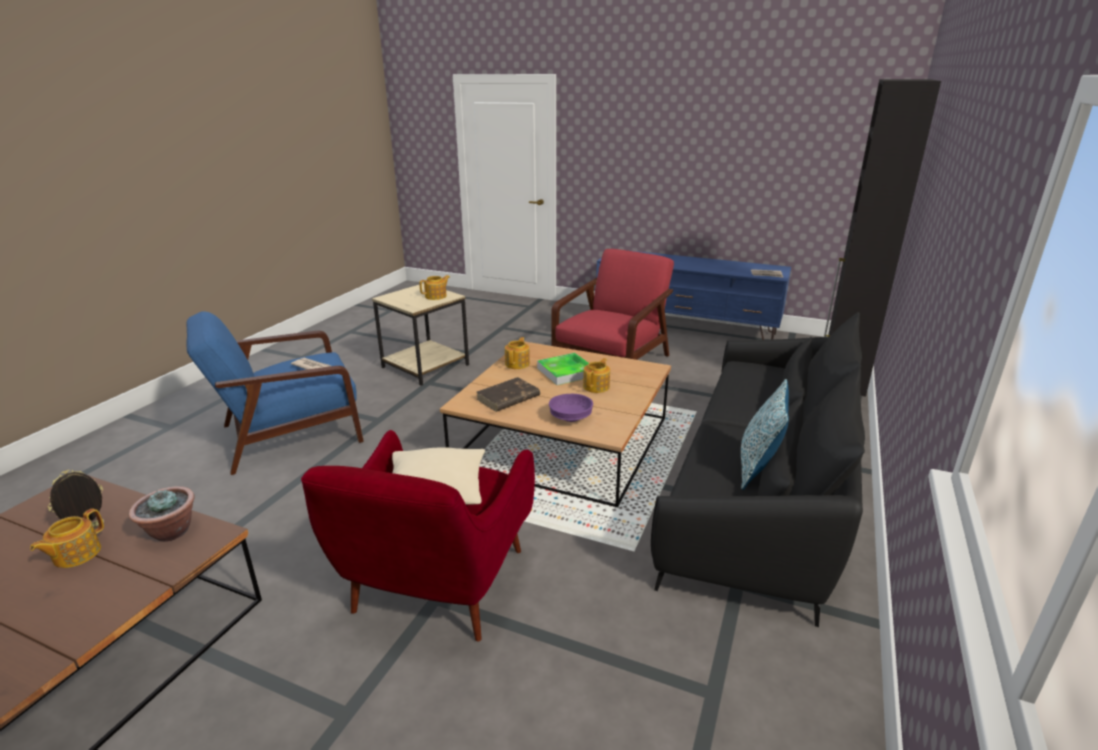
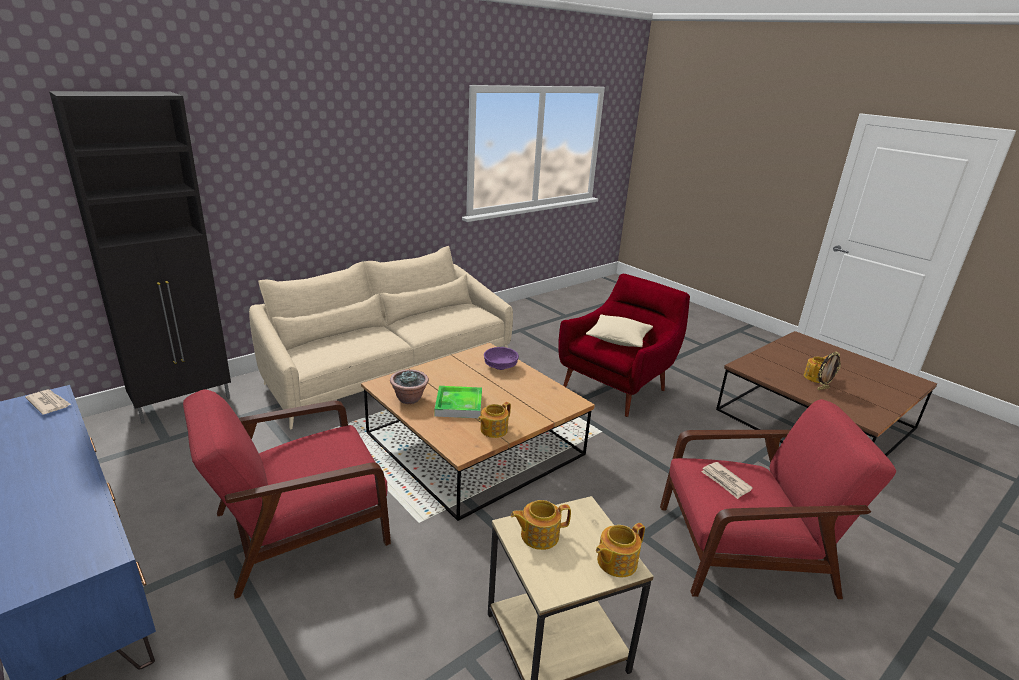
camera: 155 degrees left, 0 degrees up
potted plant [129,486,195,542] -> potted plant moved to [390,369,429,404]
blue armchair [186,311,364,475] -> red armchair [660,399,896,599]
brown book [476,377,540,412] -> none
teapot [583,358,610,393] -> teapot moved to [596,523,645,577]
black sofa [651,312,865,627] -> beige sofa [249,246,513,430]
pillow [741,379,789,490] -> none

